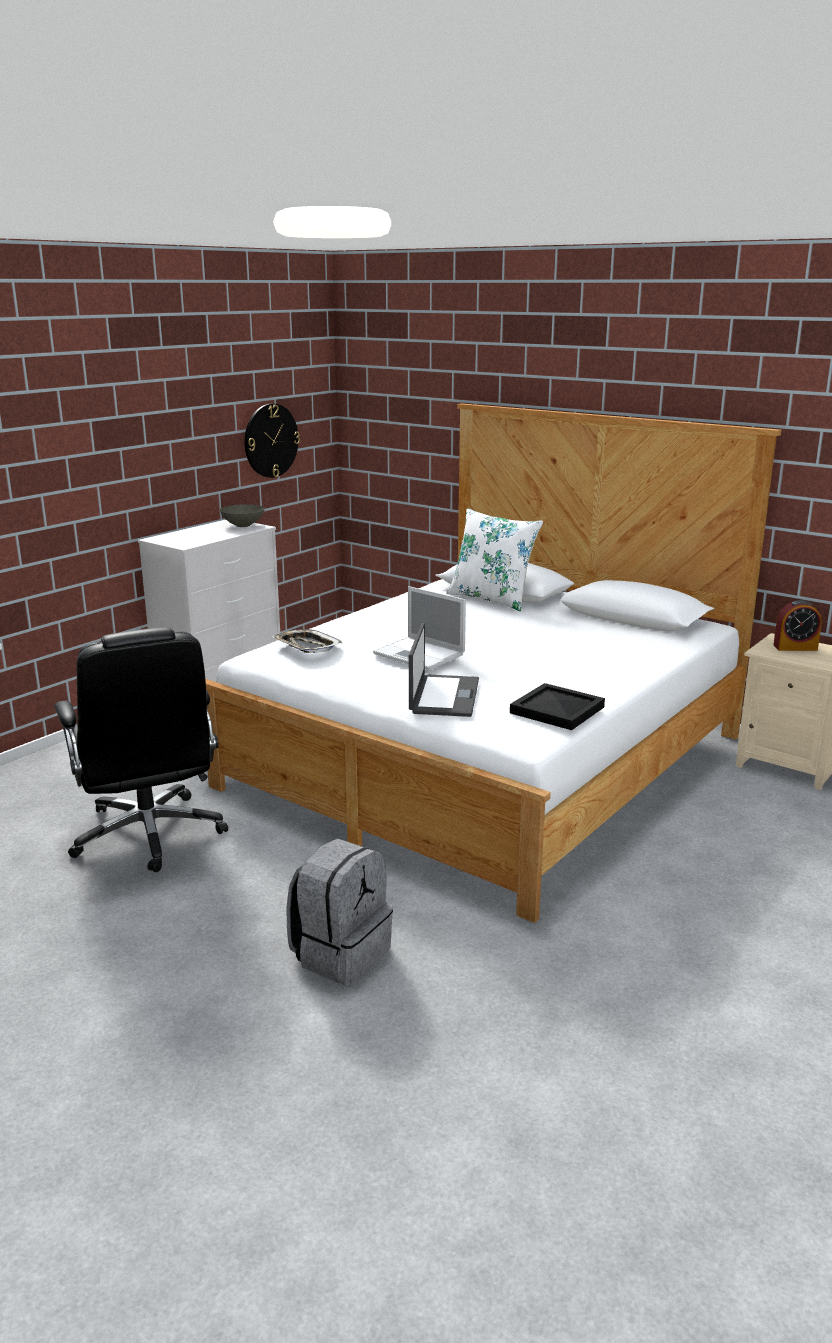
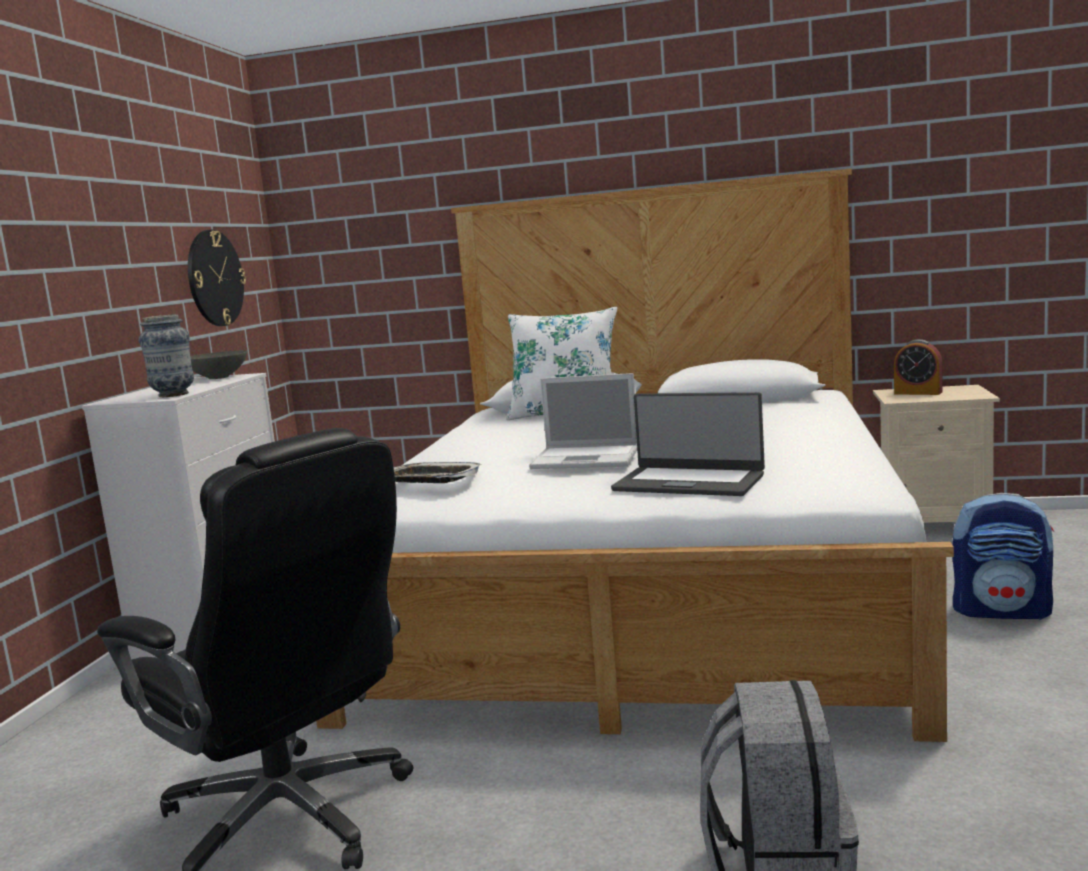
camera: 25 degrees left, 10 degrees down
laptop [409,623,479,717] -> laptop turned 135 degrees clockwise [611,392,765,496]
black tray [510,683,605,730] -> none
alarm clock [773,600,822,651] -> alarm clock turned 60 degrees clockwise [894,339,943,395]
none -> vase [139,315,194,397]
none -> backpack [953,493,1054,620]

